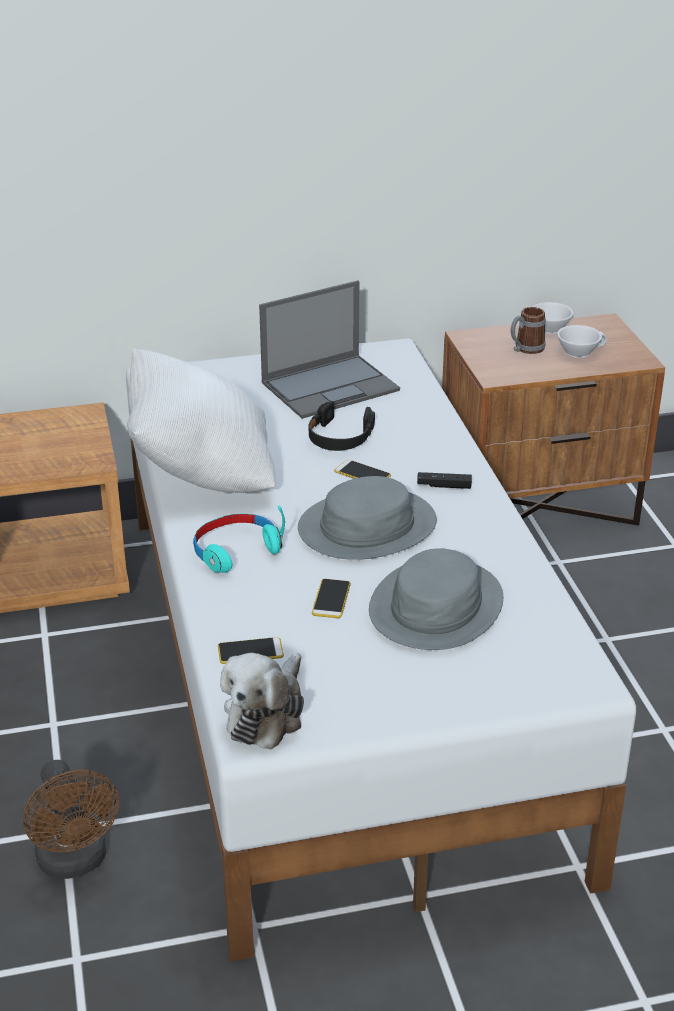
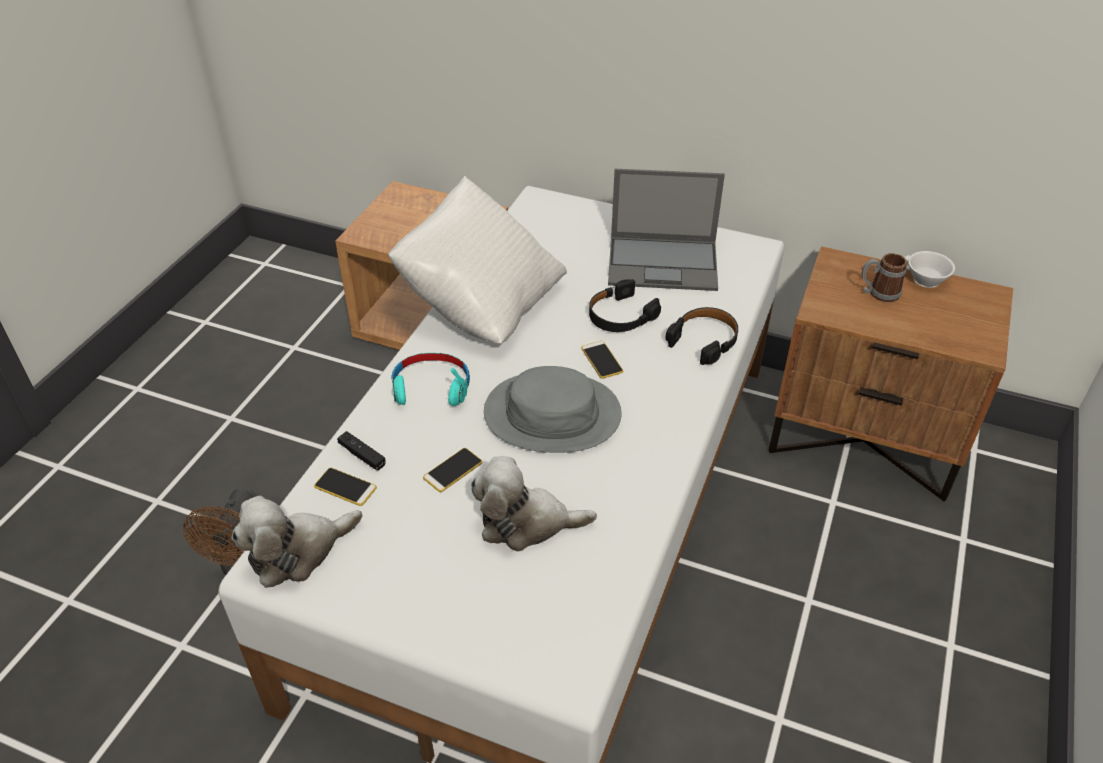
camera: 35 degrees right, 10 degrees up
grey hat [369,548,503,650] -> plush toy [471,456,597,551]
black game controller [417,472,472,489] -> black game controller moved to [337,431,386,470]
white cup [557,325,607,358] -> none
none -> black headphones [666,307,738,365]

